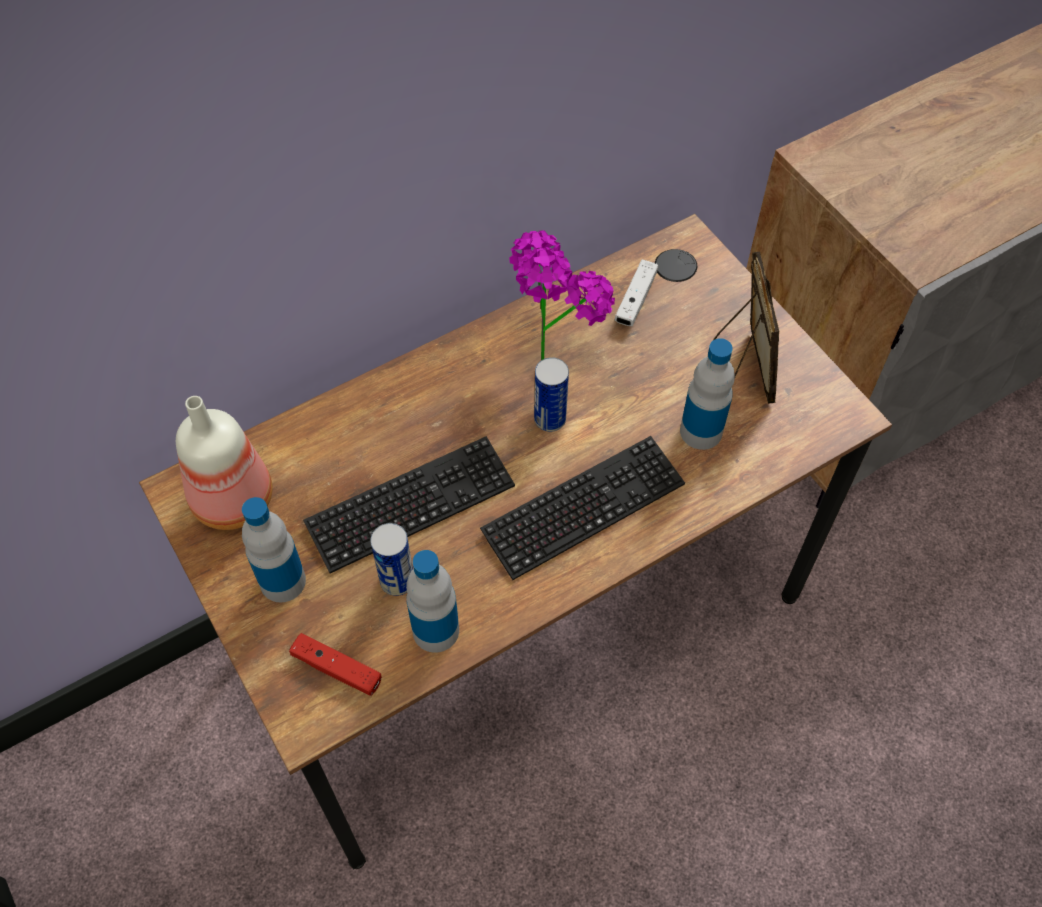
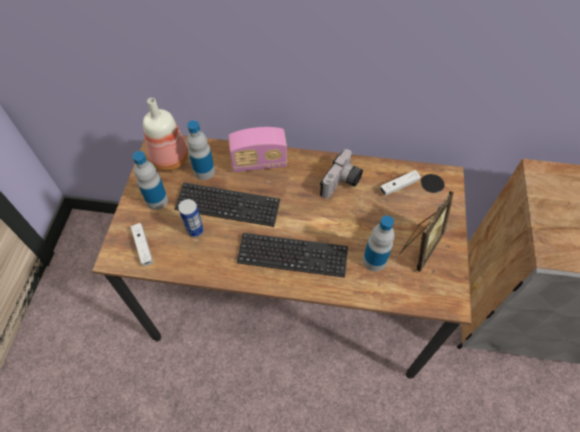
camera: 40 degrees right, 0 degrees up
red game controller [289,633,382,696] -> white game controller [130,223,153,266]
bottle [406,550,459,653] -> bottle moved to [187,120,215,180]
potted plant [509,230,615,360] -> camera [320,149,363,199]
can [534,357,569,432] -> none
none -> radio [228,127,287,172]

